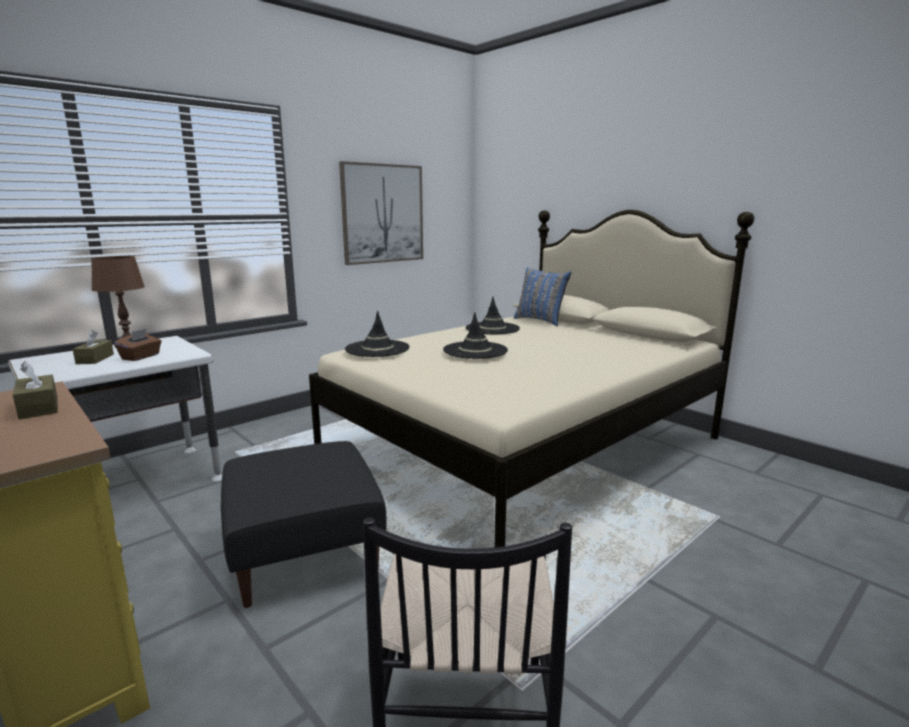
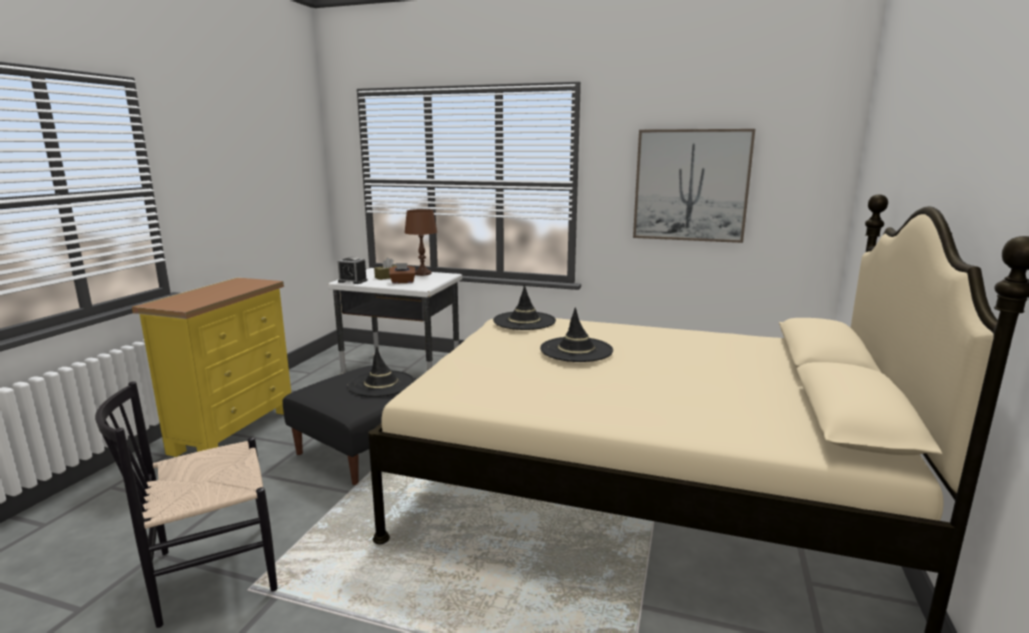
camera: 60 degrees right, 0 degrees up
brown tissue box [13,361,58,420] -> none
black hat [466,297,520,334] -> black hat moved to [347,347,414,397]
blue pillow [514,267,571,326] -> none
none -> alarm clock [337,257,368,284]

